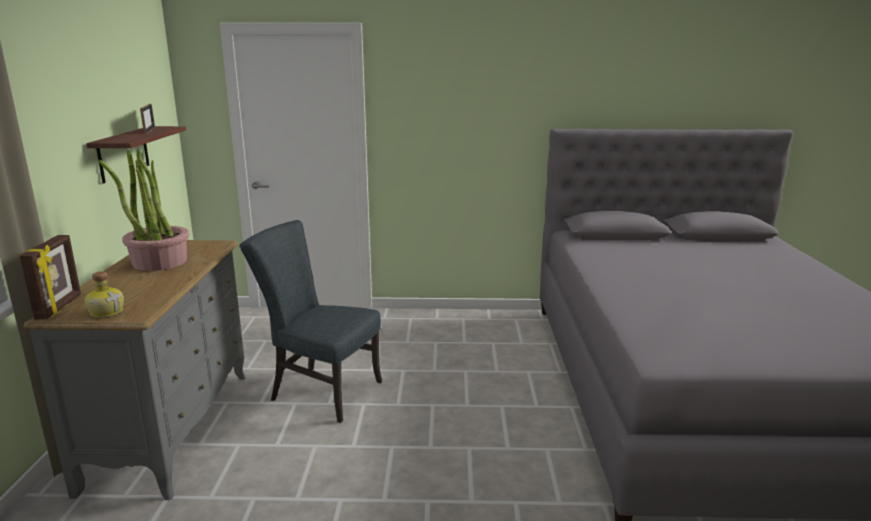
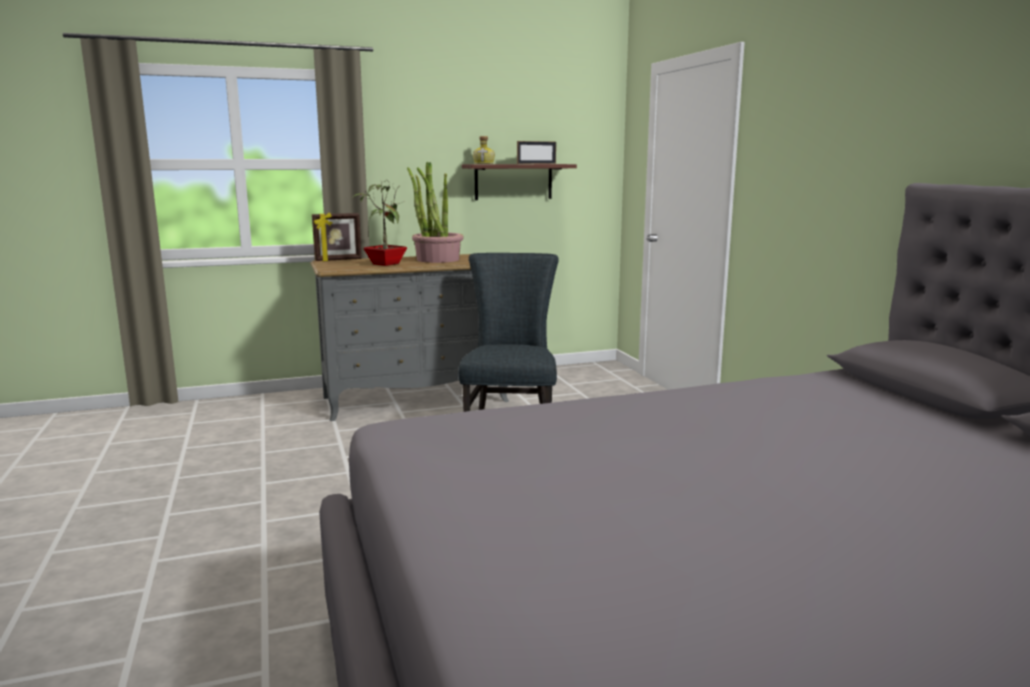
camera: 70 degrees right, 5 degrees down
bottle [84,271,124,318] -> bottle moved to [473,136,495,164]
none -> potted plant [351,180,407,266]

